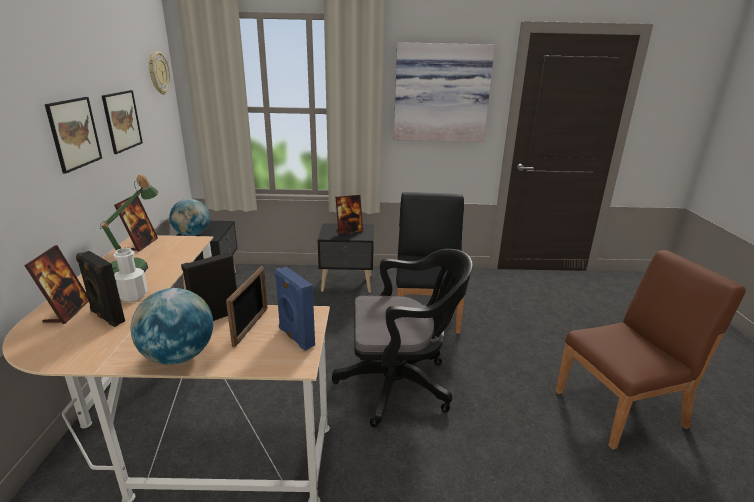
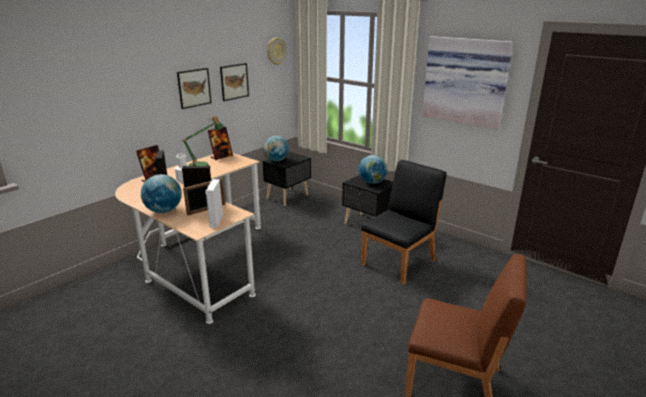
camera: 40 degrees right, 0 degrees up
blue speaker [275,267,315,351] -> white speaker [205,179,223,228]
black office chair [332,249,473,428] -> none
picture frame [335,195,363,234] -> globe [359,155,388,184]

